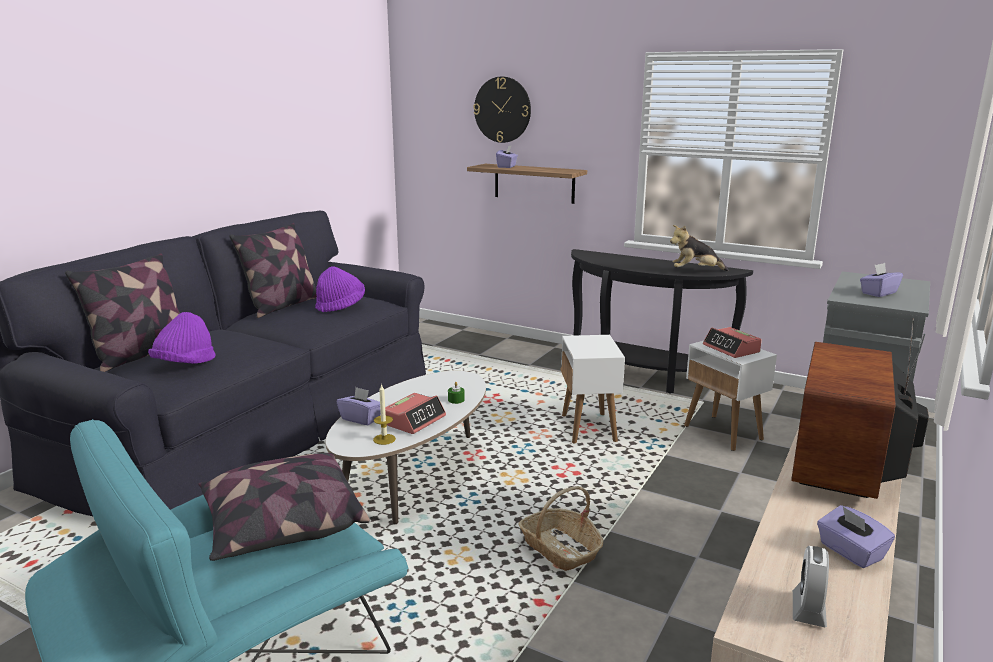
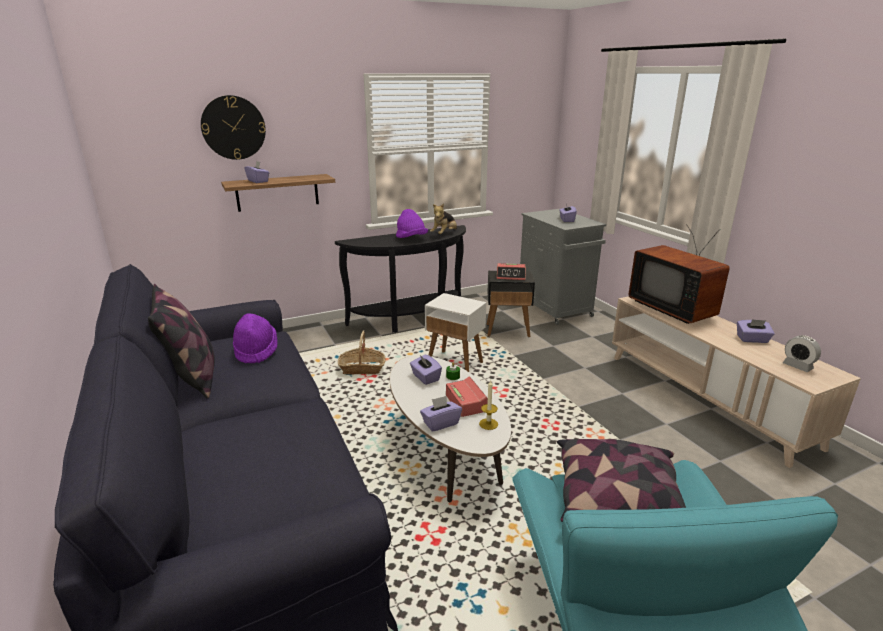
camera: 55 degrees left, 5 degrees up
pillow [65,253,180,372] -> none
purple hat [148,312,216,364] -> purple hat moved to [396,209,428,238]
basket [518,486,603,571] -> basket moved to [338,330,386,375]
white side table [684,341,777,451] -> black side table [486,271,535,337]
none -> purple tissue box [410,355,442,385]

